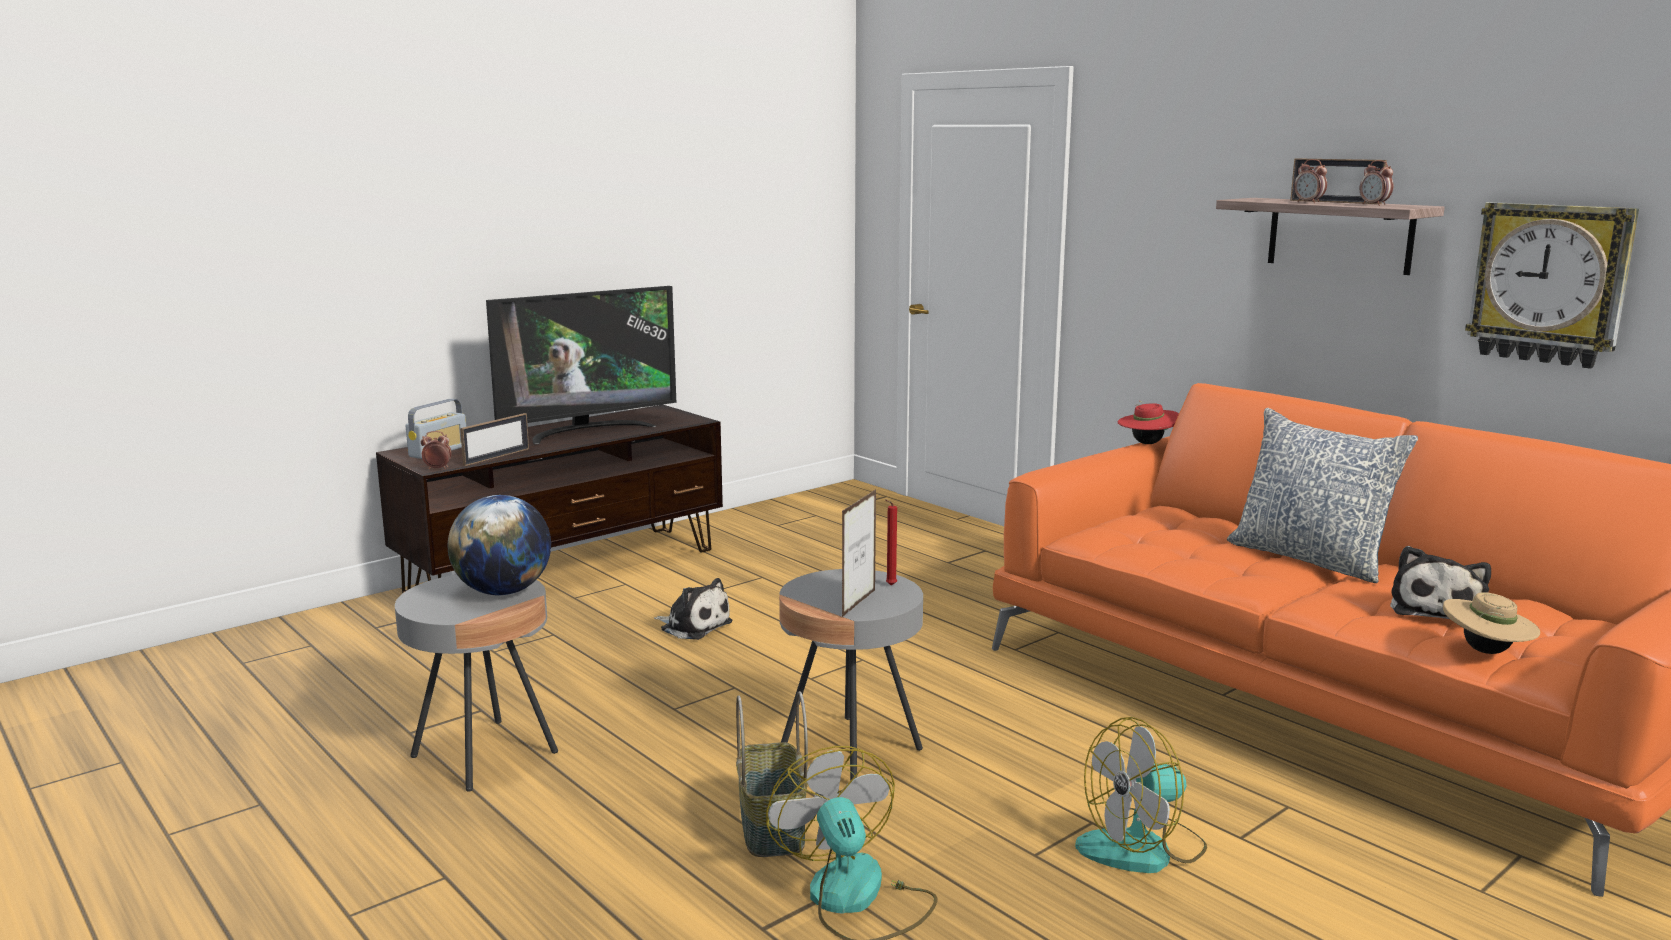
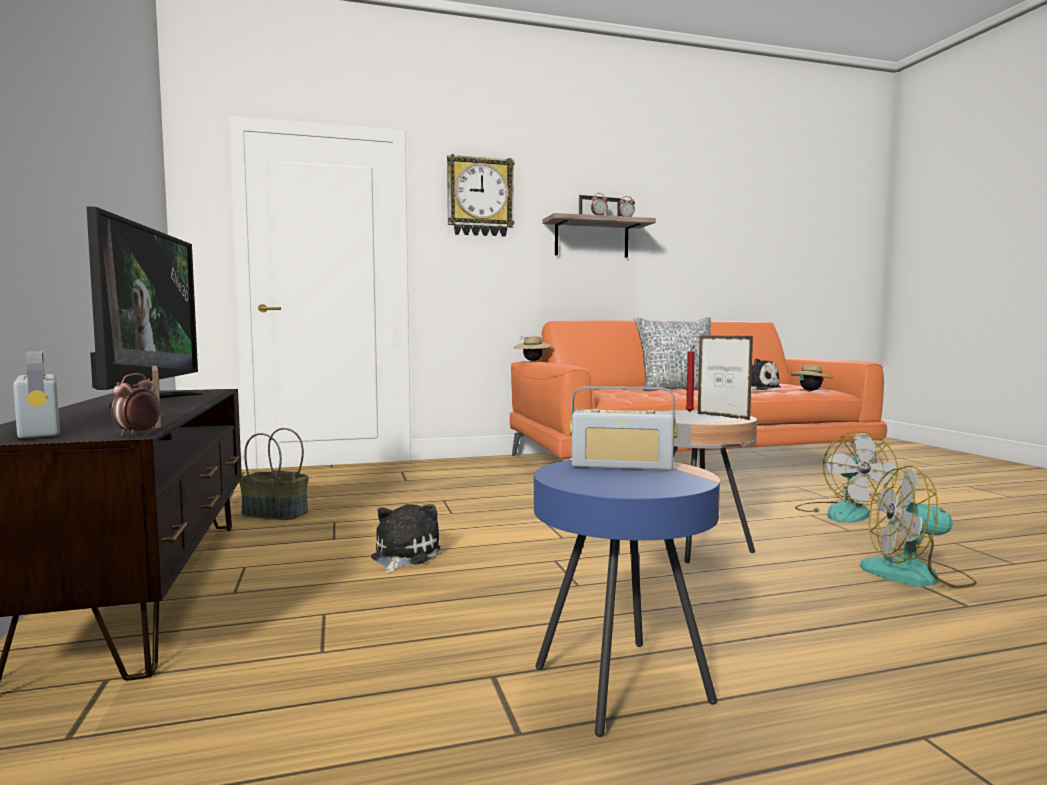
camera: 65 degrees left, 10 degrees down
grey side table [395,575,558,792] -> blue side table [534,460,720,737]
globe [448,495,551,595] -> radio [570,386,677,471]
plush toy [654,578,732,640] -> plush toy turned 45 degrees counterclockwise [371,504,441,573]
basket [736,691,808,857] -> basket moved to [239,428,309,520]
red hat [1118,400,1179,444] -> beige hat [514,336,551,361]
wall clock [1465,202,1639,369] -> wall clock moved to [447,154,515,237]

